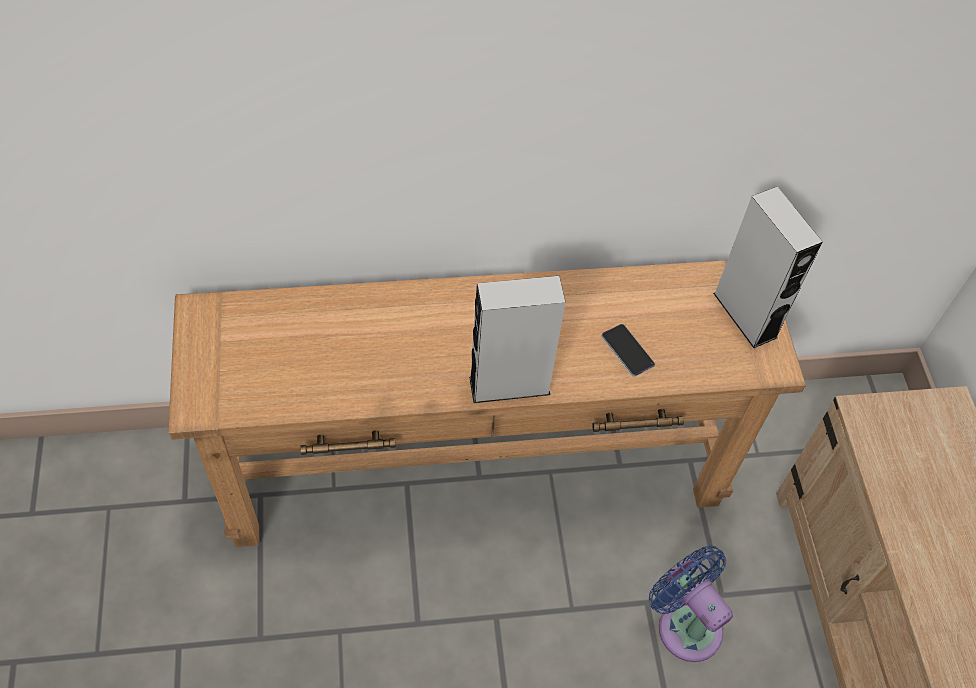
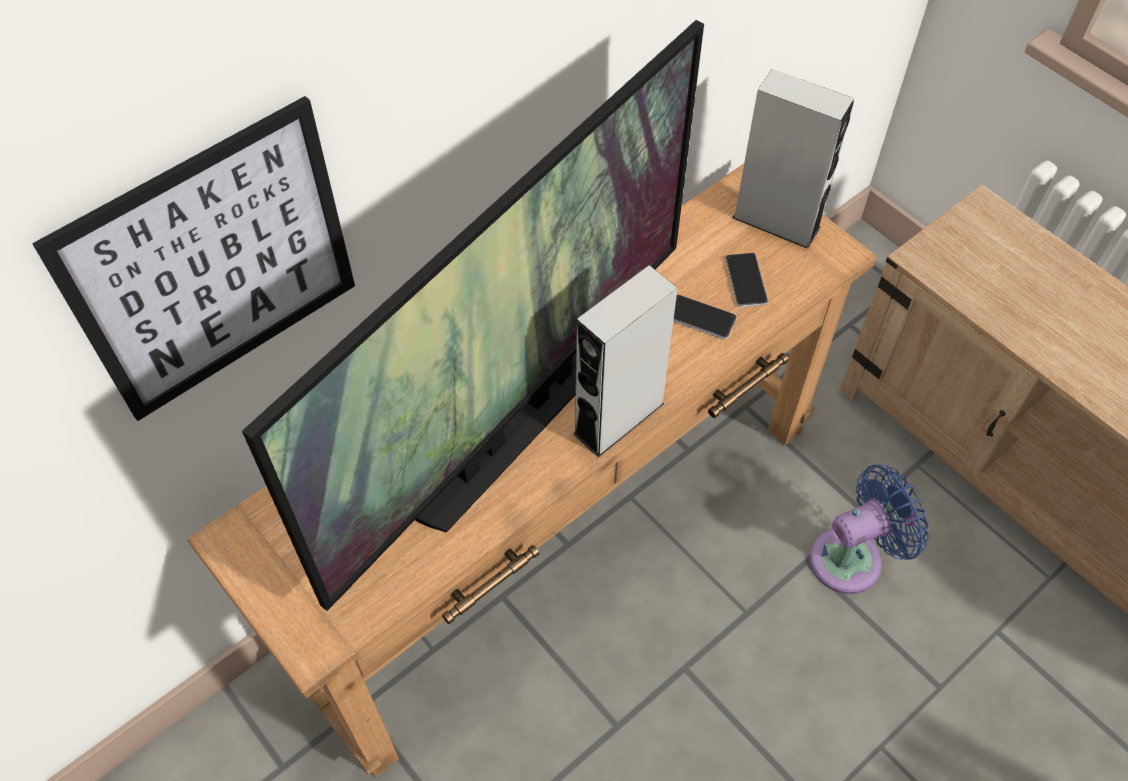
camera: 30 degrees left, 0 degrees up
blue fan [649,546,733,662] -> blue fan turned 135 degrees clockwise [810,464,929,594]
none -> picture [32,96,355,421]
none -> television [242,20,704,611]
none -> phone [725,253,768,307]

